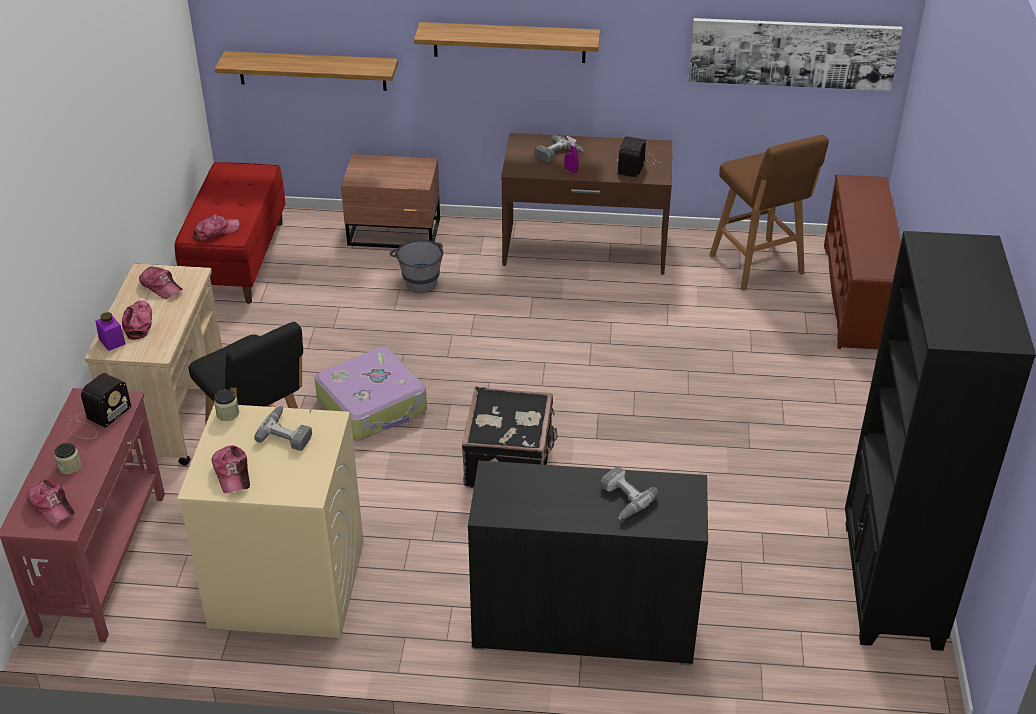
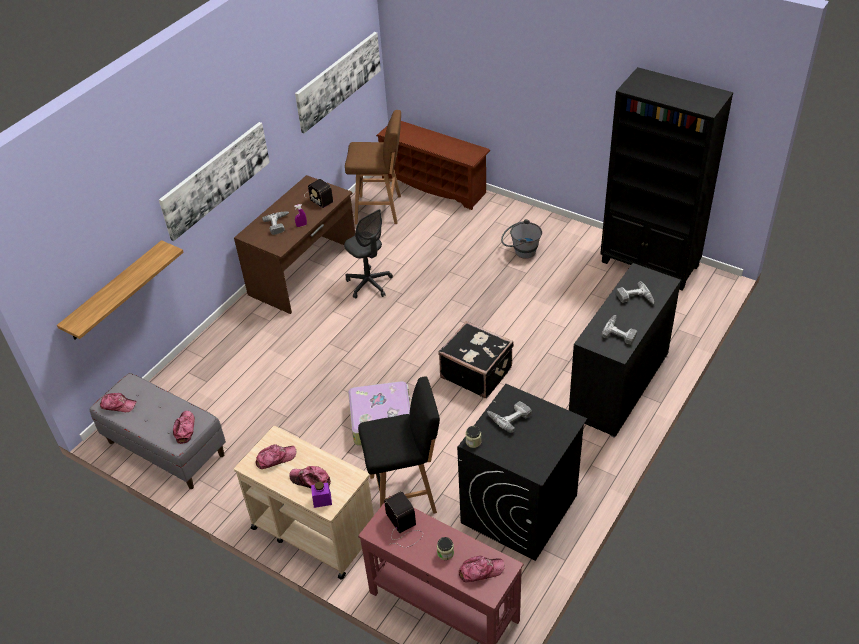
camera: 60 degrees left, 5 degrees up
red bench [175,162,286,304] -> grey bench [90,373,226,489]
beige washing machine [177,404,364,638] -> black washing machine [457,384,587,561]
cap [211,445,250,493] -> cap moved to [100,393,137,412]
brown nightstand [341,154,440,248] -> none
grey bucket [390,239,443,293] -> grey bucket moved to [501,219,542,259]
shelf [414,22,600,63] -> picture [159,122,270,241]
none -> grey office chair [344,209,393,298]
none -> power drill [602,315,637,345]

